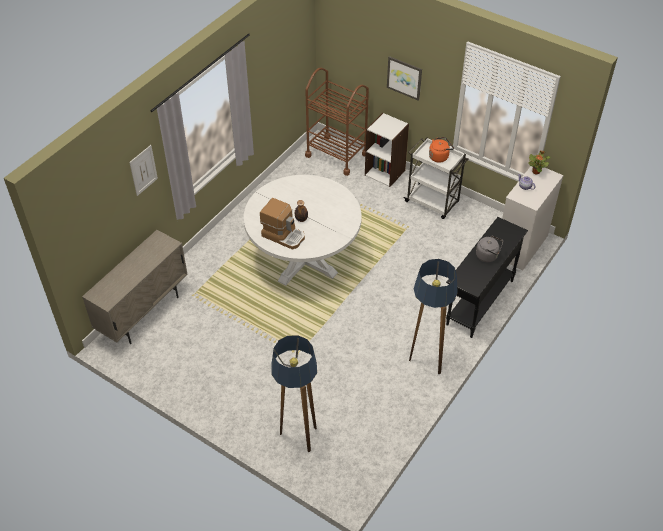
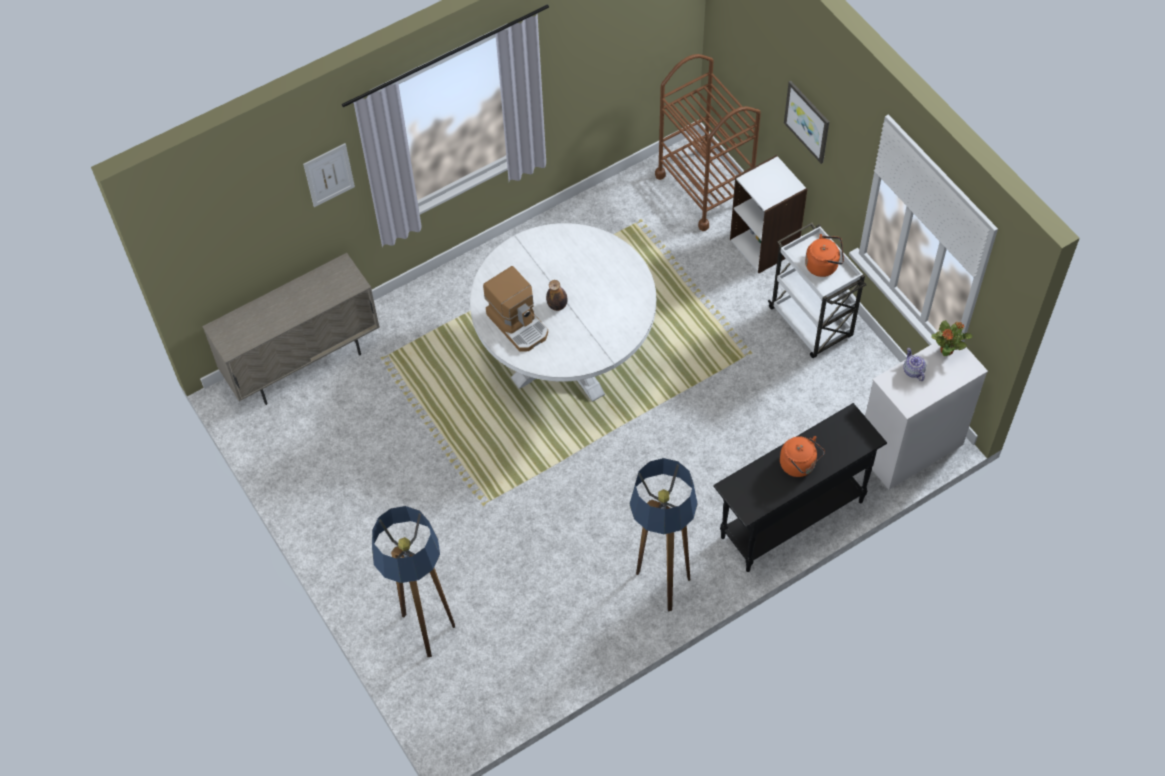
camera: 25 degrees right, 10 degrees up
grey kettle [476,235,503,262] -> orange kettle [780,436,825,477]

